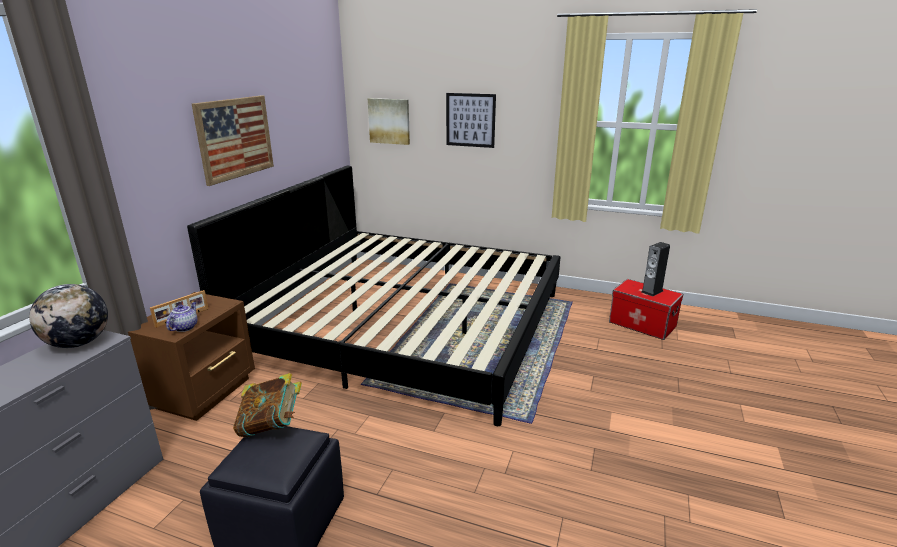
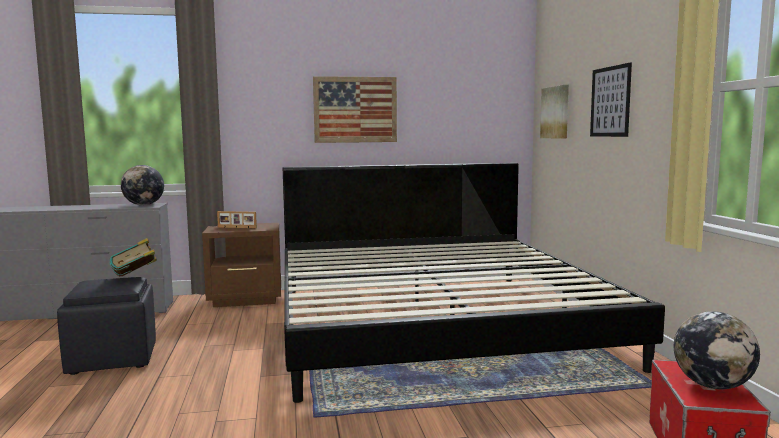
camera: 60 degrees right, 15 degrees down
teapot [166,302,197,332] -> none
speaker [641,242,670,297] -> globe [674,311,760,389]

